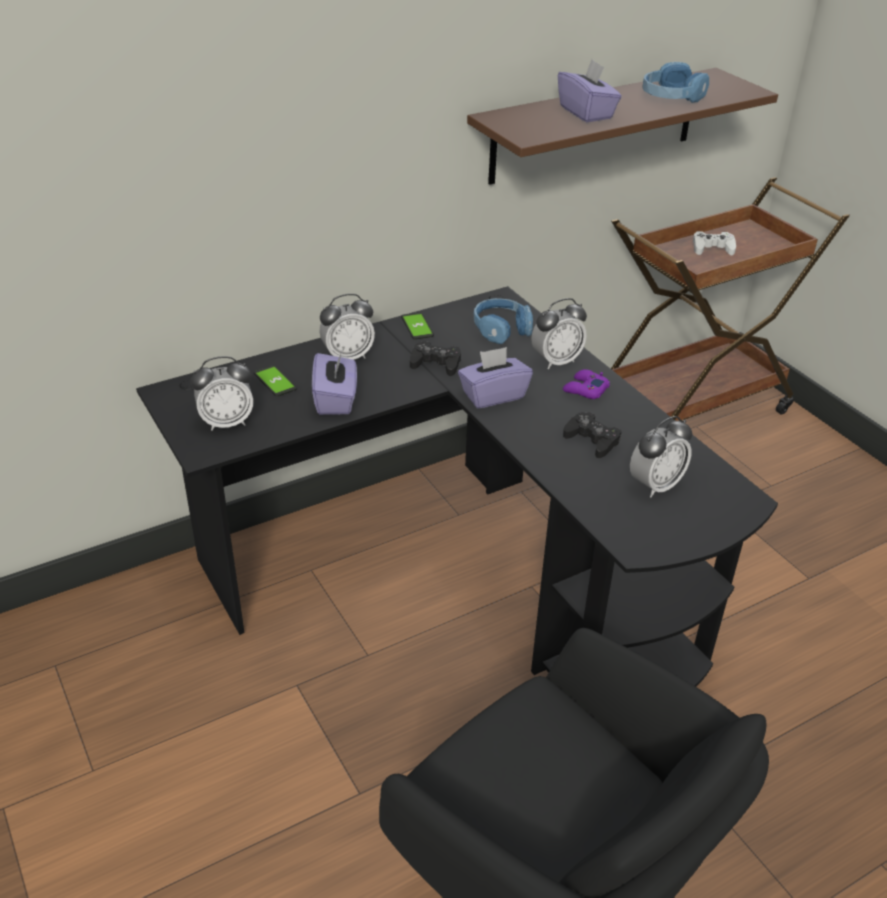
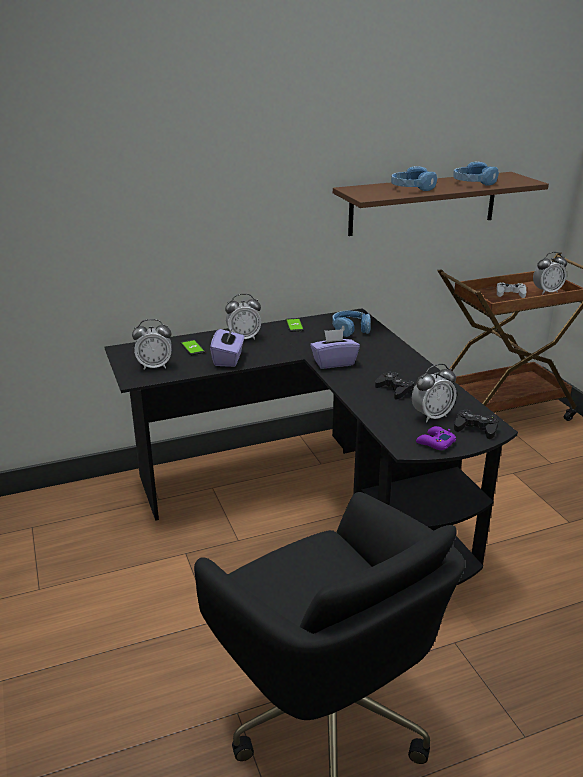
camera: 10 degrees right, 10 degrees down
black game controller [410,341,461,376] -> black game controller moved to [454,409,498,439]
alarm clock [531,298,587,369] -> alarm clock moved to [533,252,567,295]
purple tissue box [558,59,622,122] -> blue headphones [391,166,437,191]
purple game controller [563,369,610,399] -> purple game controller moved to [416,426,456,450]

